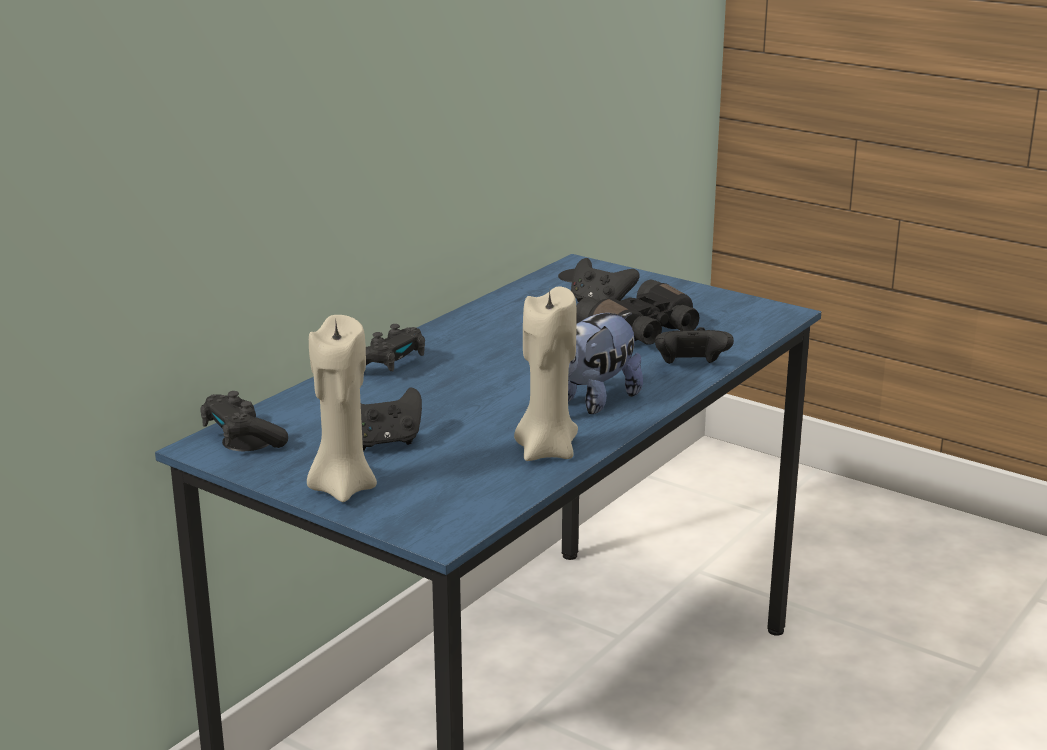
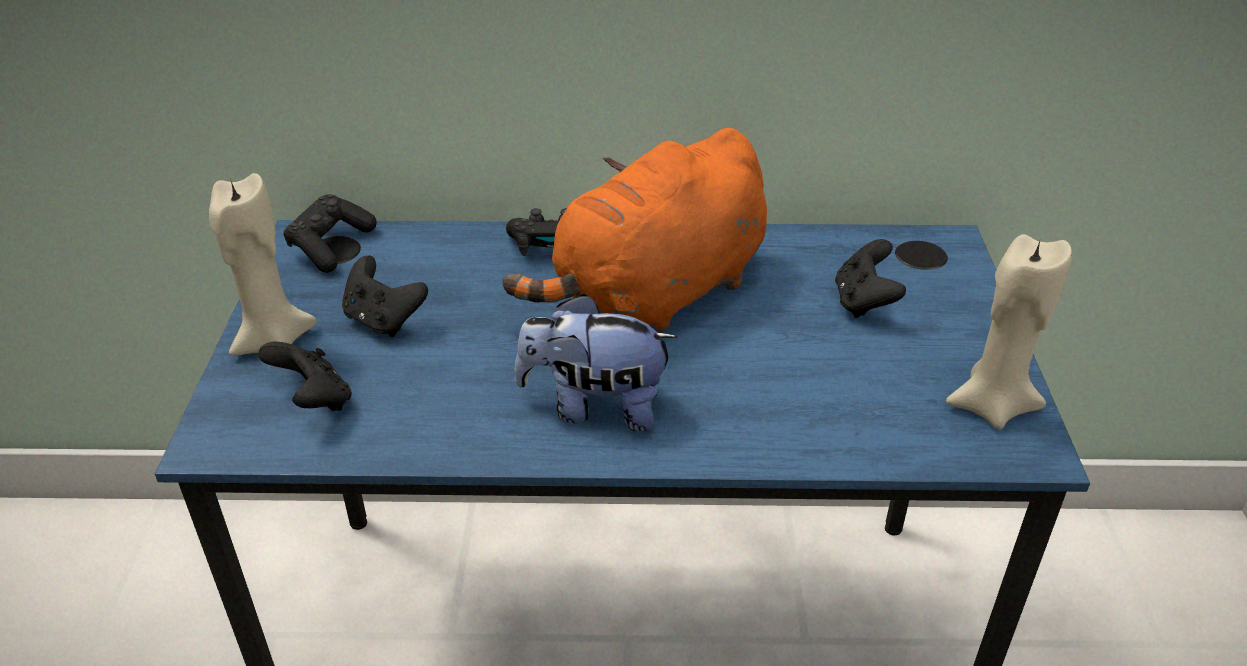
camera: 55 degrees right, 15 degrees up
beige candle [514,286,578,461] -> beige candle moved to [946,234,1072,430]
black binoculars [576,280,699,345] -> none
black game controller [655,327,734,364] -> black game controller moved to [258,341,352,411]
none -> orange plush toy [503,128,767,333]

